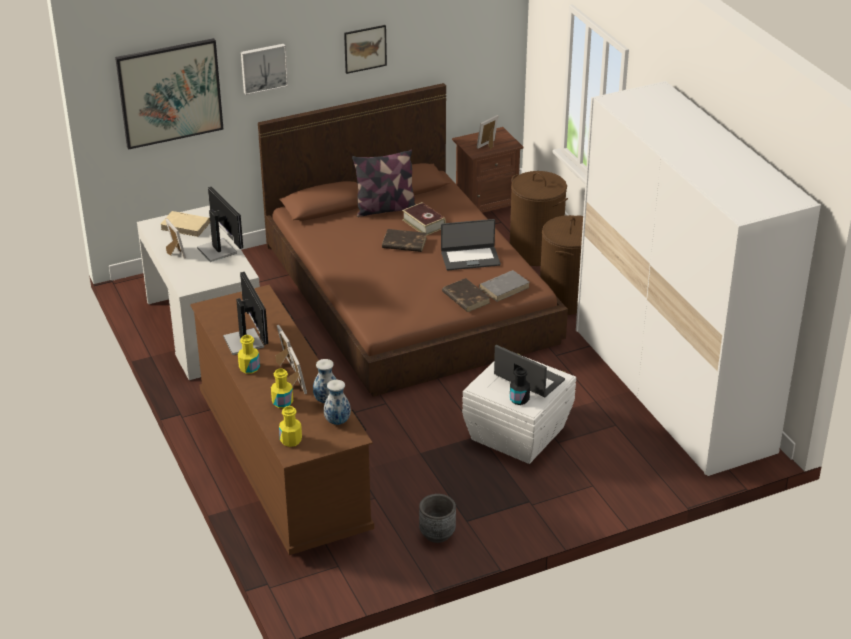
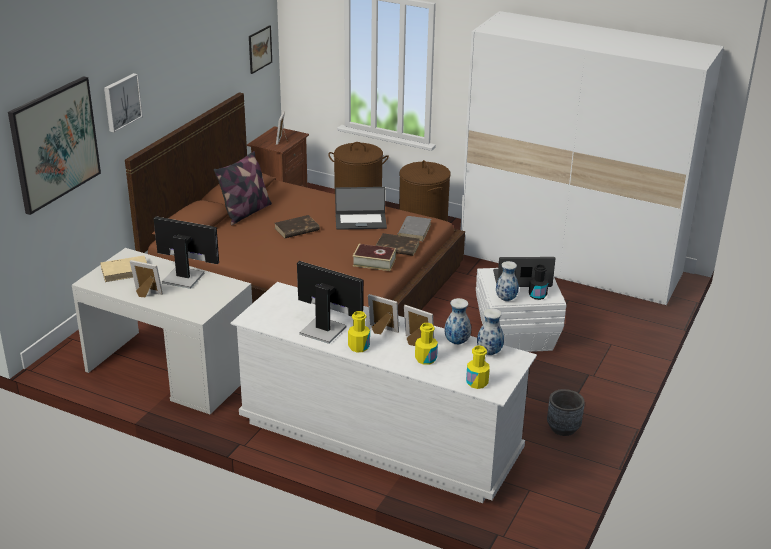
camera: 40 degrees left, 5 degrees down
brown dresser [190,285,374,555] -> white dresser [231,282,537,503]
picture [344,25,387,74] -> picture moved to [249,25,272,74]
book [402,202,446,236] -> book moved to [353,244,396,271]
laptop [441,219,501,270] -> laptop turned 45 degrees clockwise [335,187,387,230]
none -> vase [496,261,519,301]

